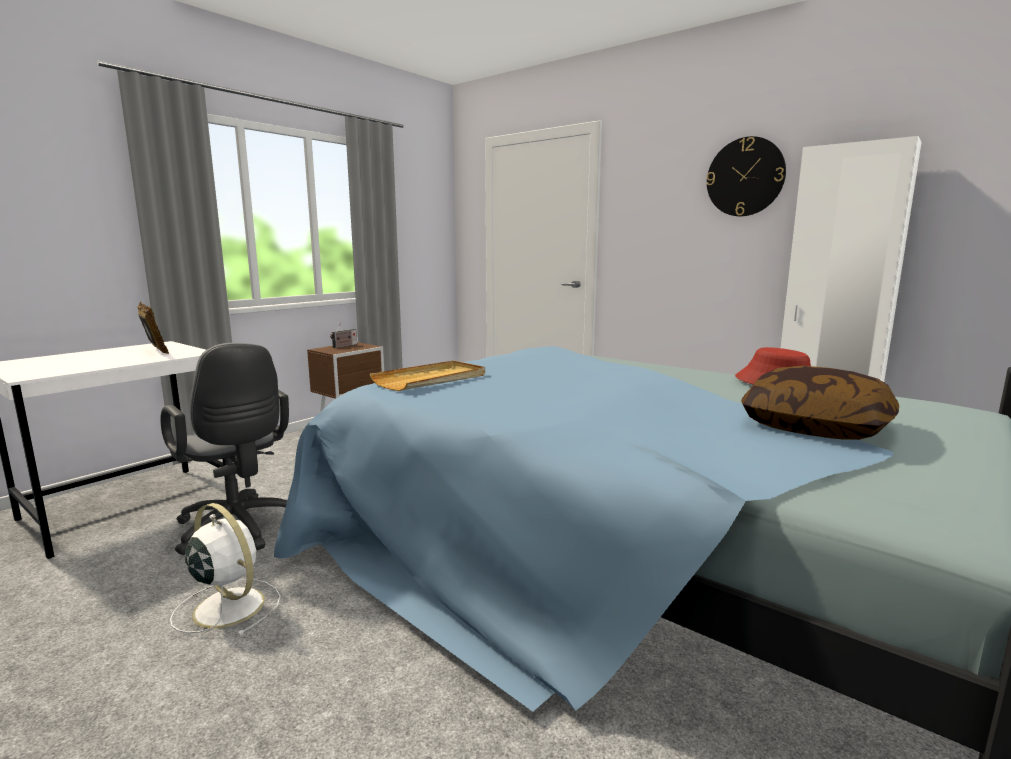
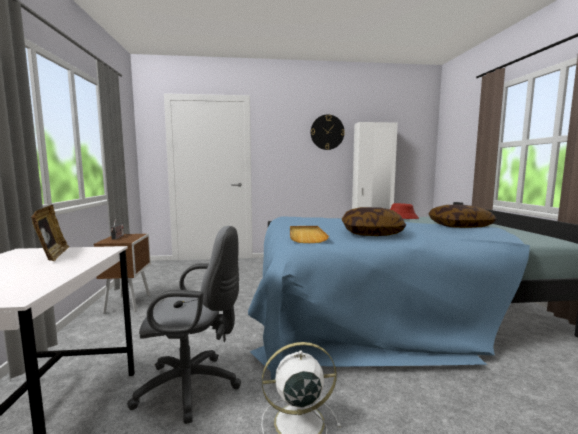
camera: 45 degrees left, 5 degrees down
picture frame [137,302,169,354] -> picture frame turned 60 degrees clockwise [31,205,69,261]
none -> pillow [342,207,406,236]

